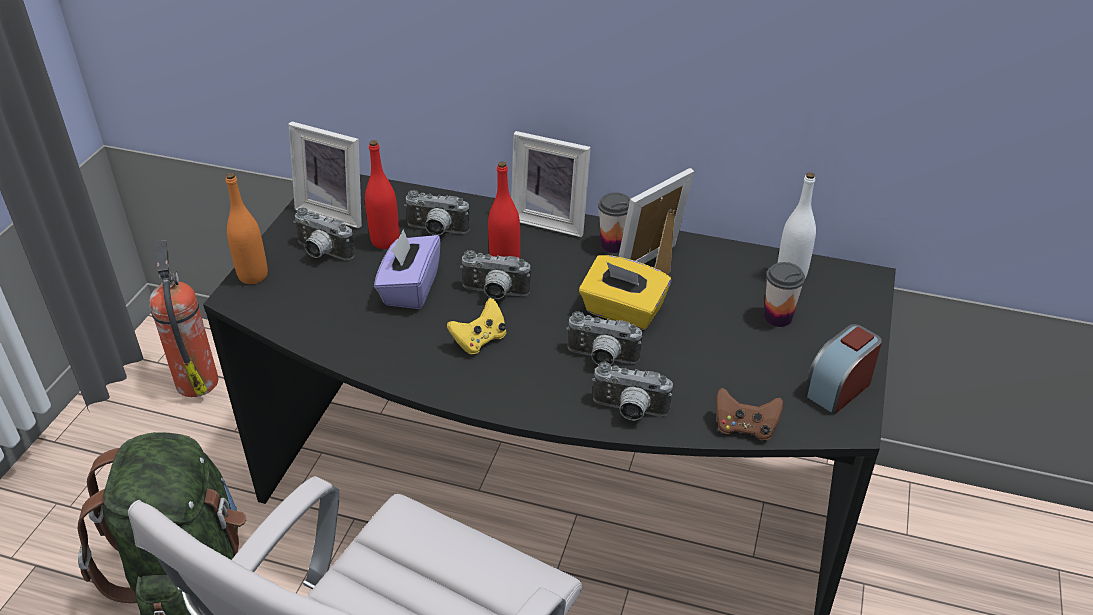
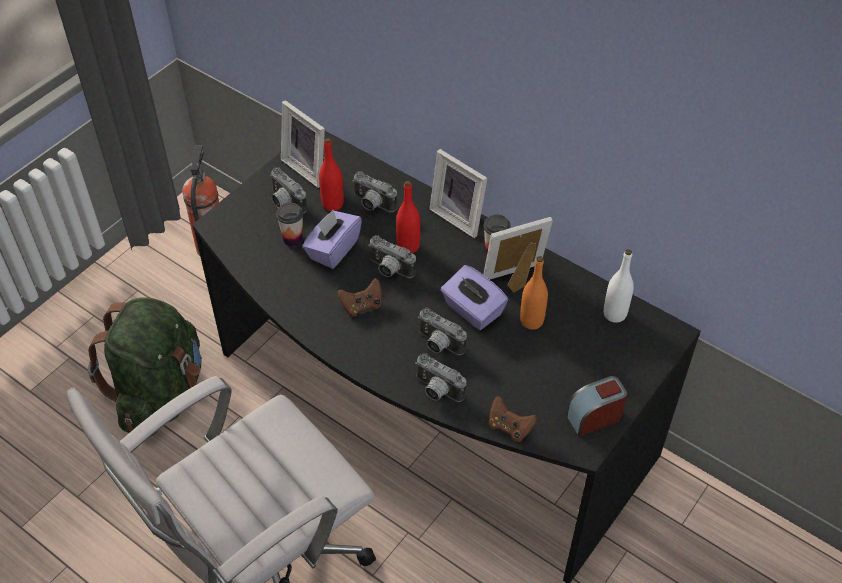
camera: 20 degrees right, 10 degrees up
orange bottle [226,173,268,284] -> orange bottle moved to [520,256,548,330]
yellow game controller [447,298,506,355] -> brown game controller [338,278,382,316]
yellow tissue box [579,255,671,330] -> purple tissue box [441,265,508,330]
cup [764,262,805,327] -> cup moved to [276,202,303,247]

